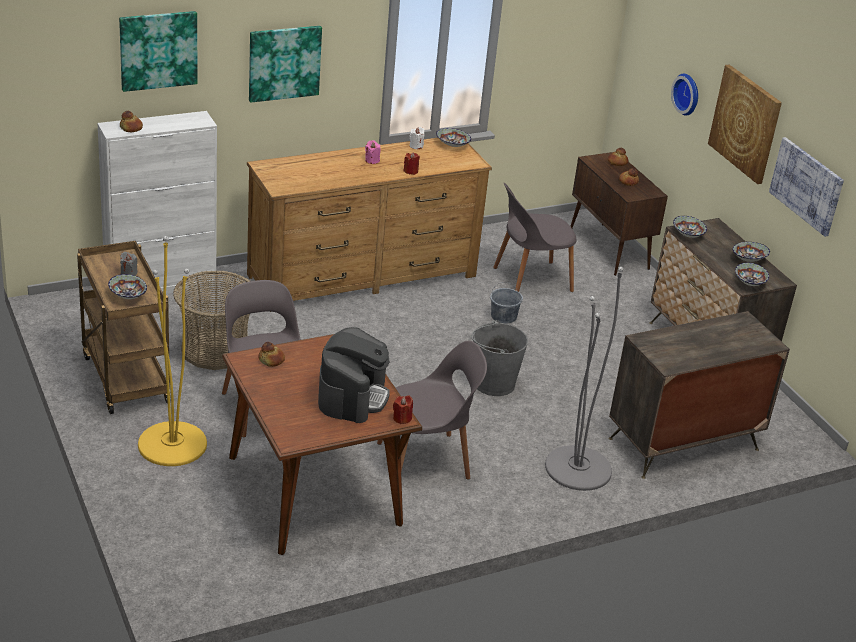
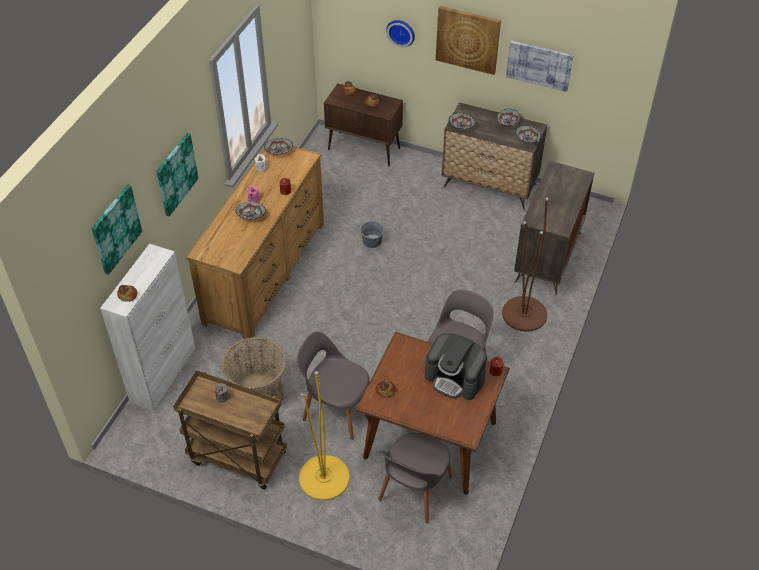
camera: 40 degrees left, 15 degrees up
bowl [108,274,147,299] -> bowl moved to [235,202,266,220]
coffee machine [318,327,390,423] -> coffee machine turned 150 degrees clockwise [425,333,487,400]
grey bucket [471,320,528,396] -> none
grey chair [493,183,576,292] -> grey chair moved to [378,432,453,523]
grey floor lamp [545,267,623,491] -> brown floor lamp [502,198,549,332]

